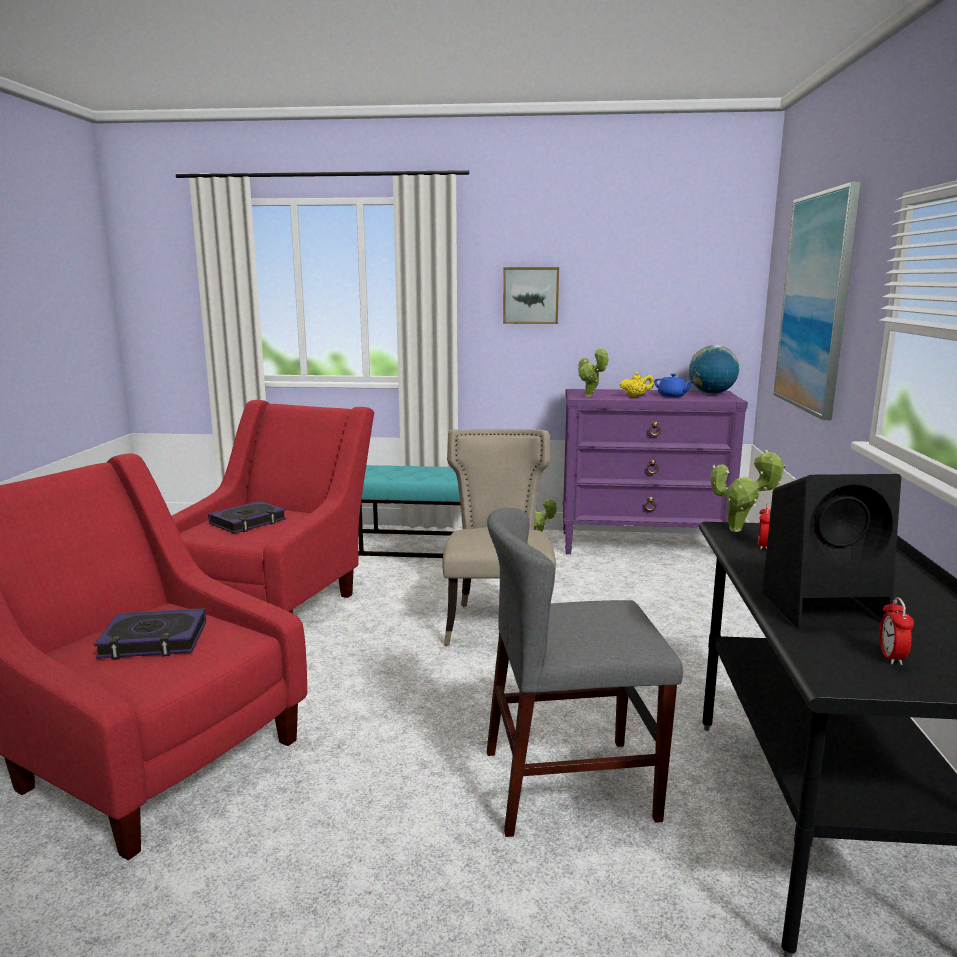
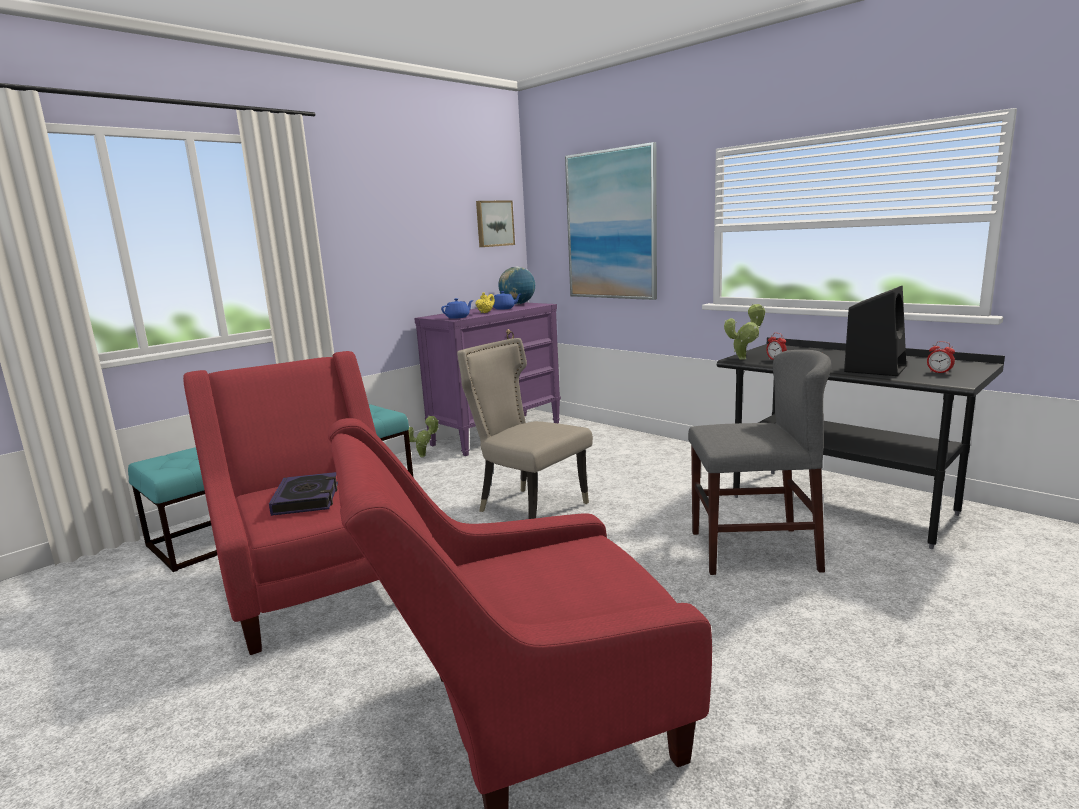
camera: 50 degrees left, 0 degrees up
book [94,608,206,660] -> none
grey chair [487,508,683,837] -> grey chair turned 120 degrees counterclockwise [688,350,831,575]
picture [503,267,559,324] -> picture moved to [476,200,515,247]
potted plant [578,348,609,397] -> blue teapot [441,298,473,319]

